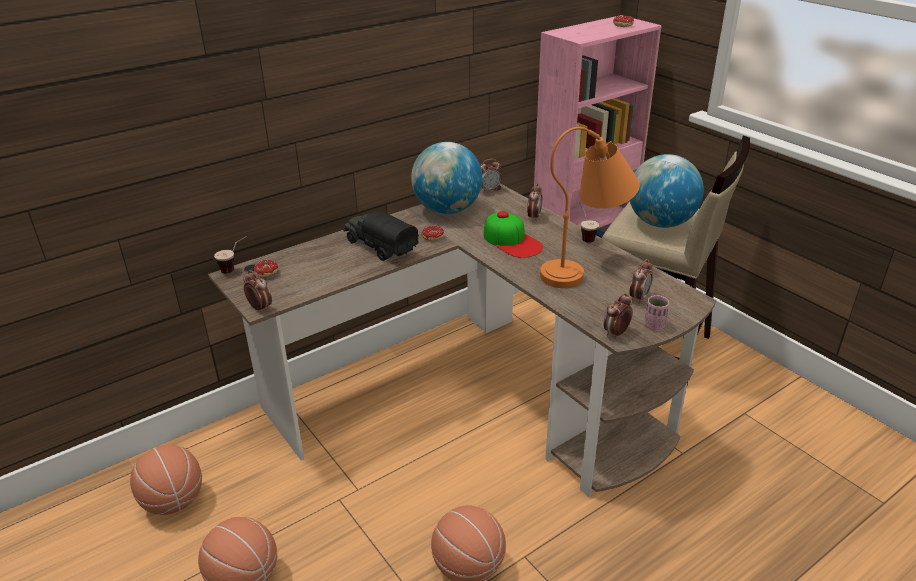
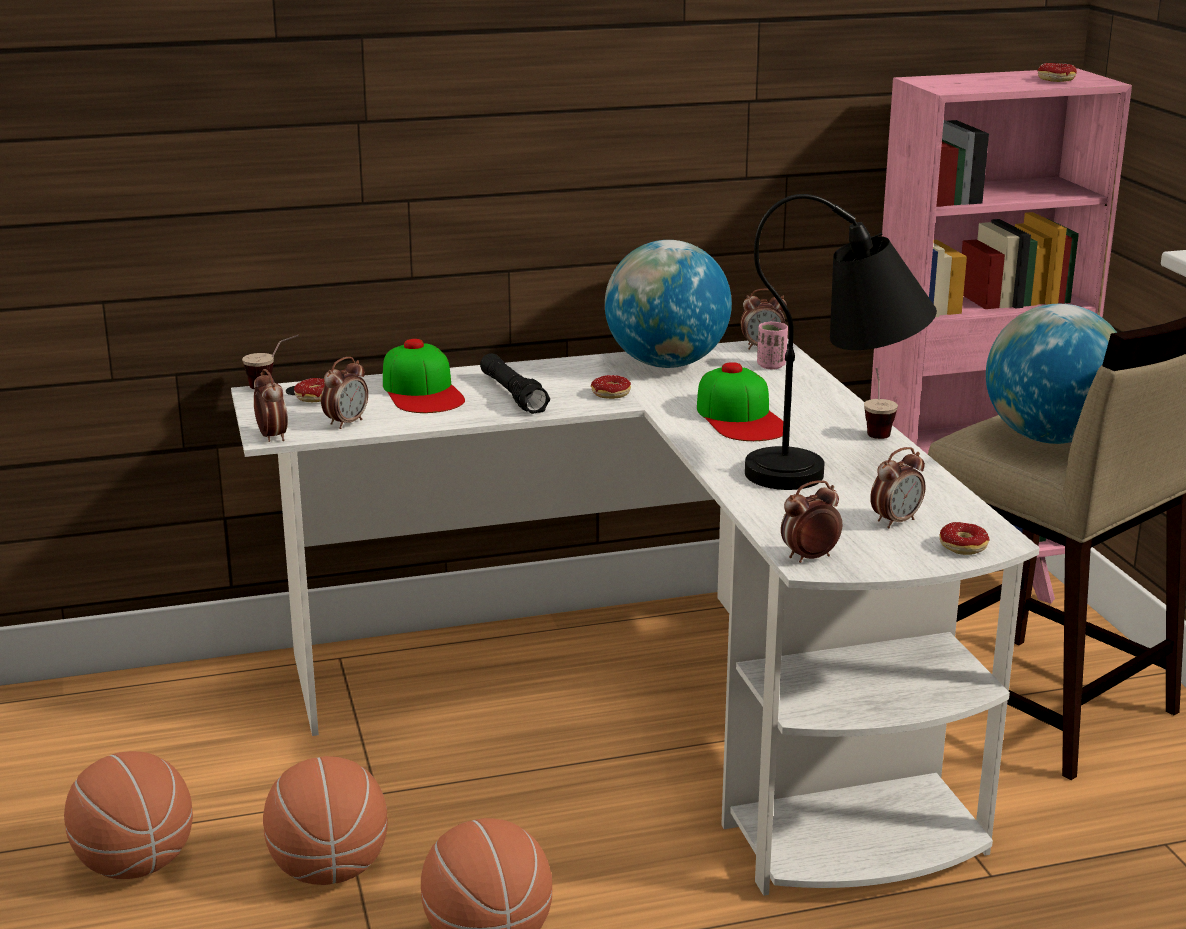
camera: 20 degrees right, 10 degrees down
basketball [130,445,202,515] -> basketball moved to [263,756,388,885]
brown desk [208,184,716,497] -> white desk [231,338,1040,896]
toy truck [344,211,419,261] -> black flashlight [480,353,550,414]
alarm clock [527,183,542,221] -> alarm clock moved to [321,357,368,429]
orange table lamp [540,127,640,288] -> black table lamp [745,194,937,490]
pink cup [644,295,669,330] -> pink cup moved to [757,322,788,369]
none -> cap [383,339,465,413]
none -> donut [939,522,989,555]

